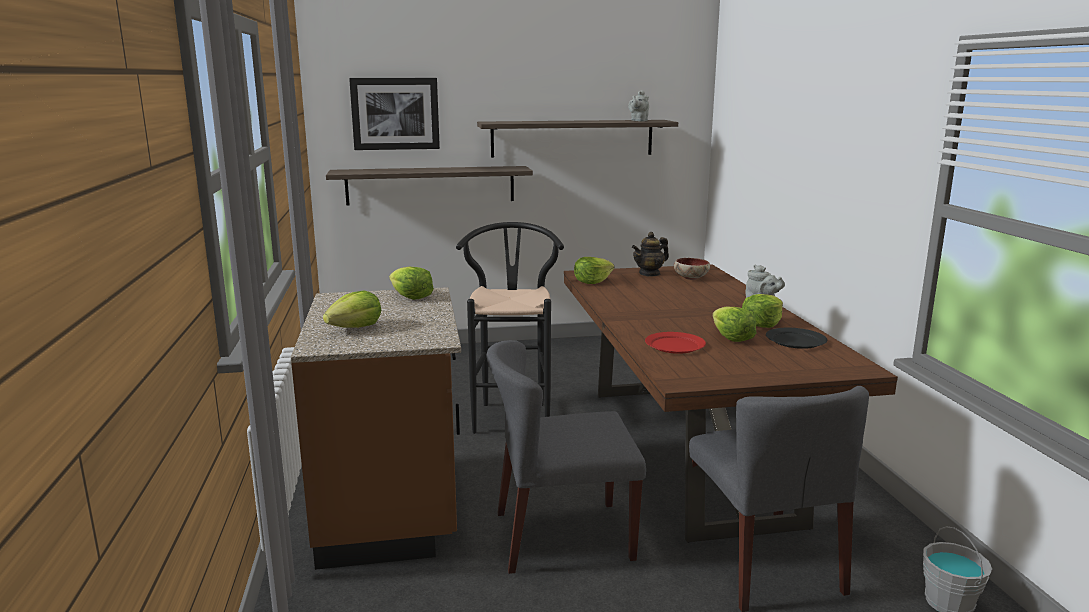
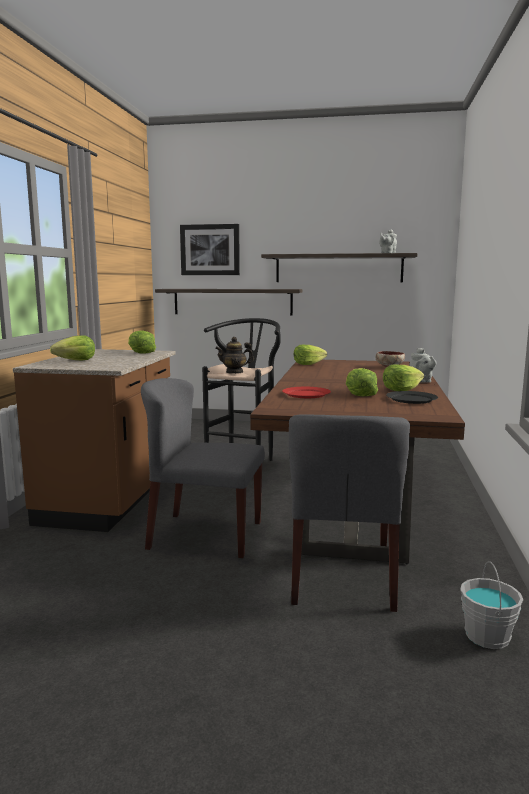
camera: 20 degrees right, 5 degrees down
teapot [632,232,669,277] -> teapot moved to [215,337,254,374]

